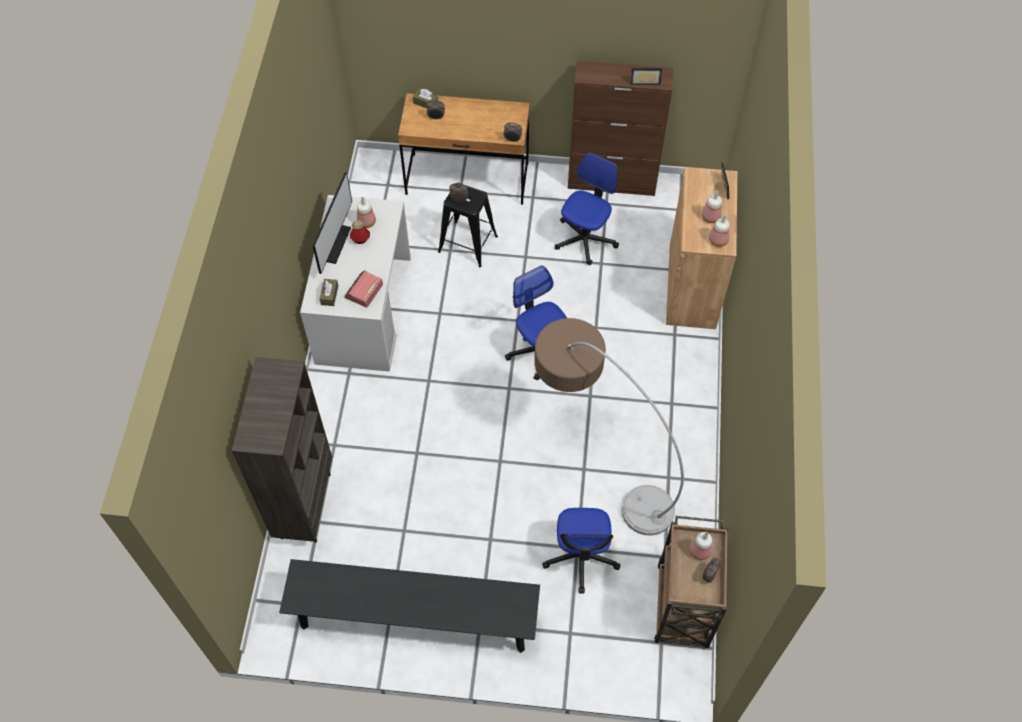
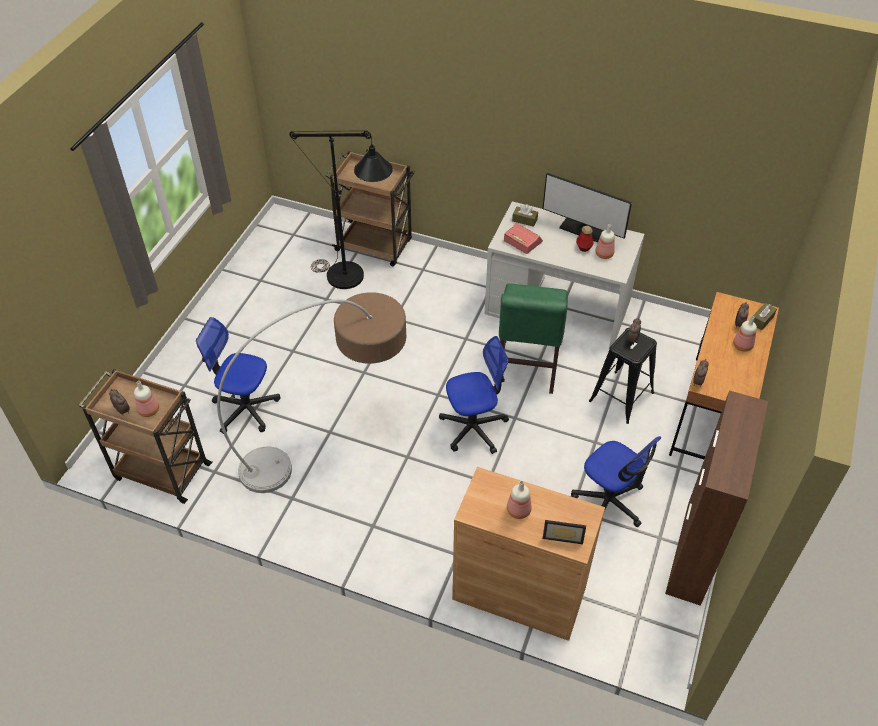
camera: 105 degrees right, 10 degrees down
brown bookcase [232,357,332,543] -> brown cart [326,151,415,266]
black bench [279,559,540,653] -> none
picture frame [630,68,662,85] -> none
bottle [709,215,730,247] -> bottle moved to [733,316,757,352]
none -> black floor lamp [289,130,393,289]
none -> green chair [499,284,568,394]

